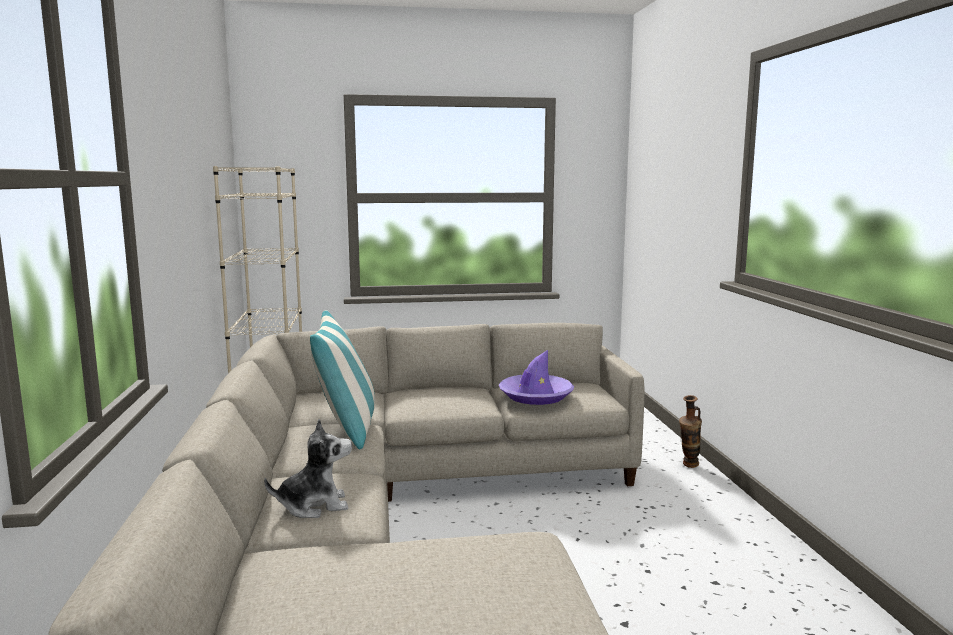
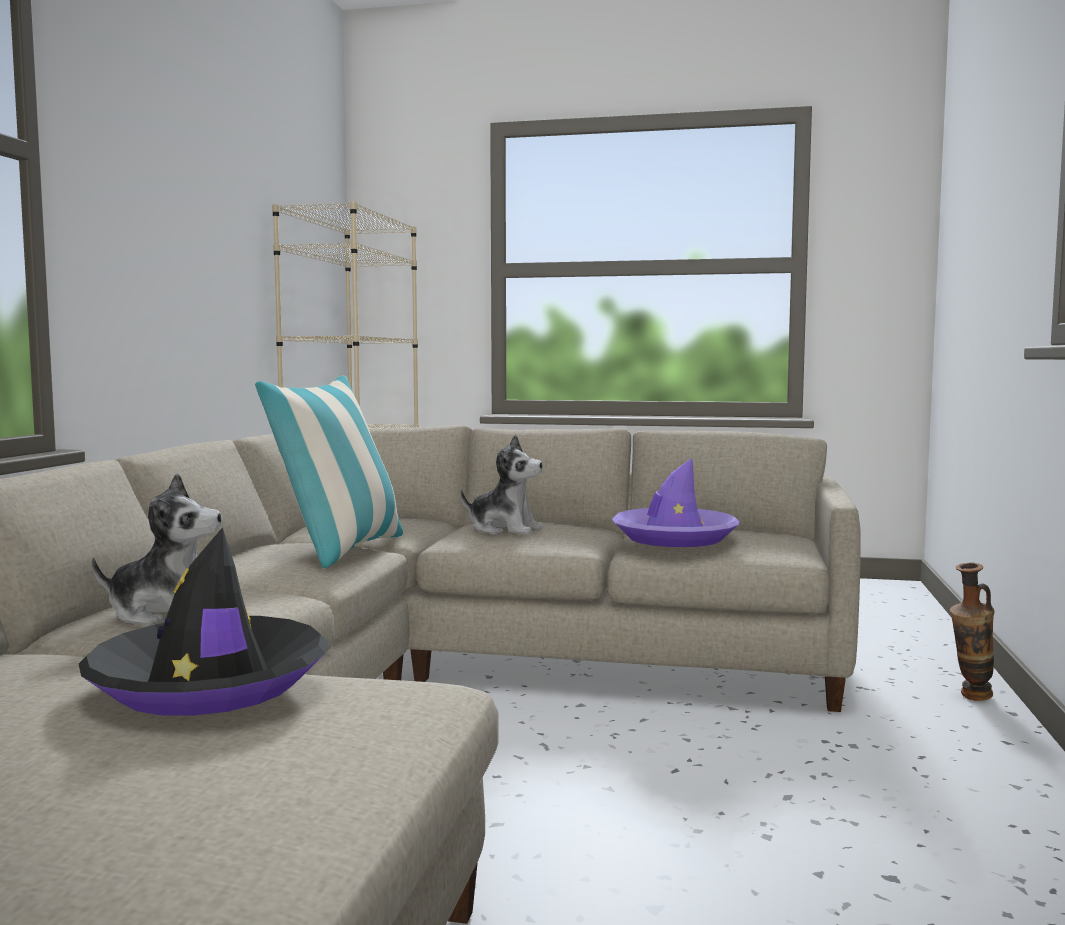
camera: 20 degrees right, 5 degrees down
none -> black hat [79,527,328,716]
none -> plush toy [460,435,543,535]

